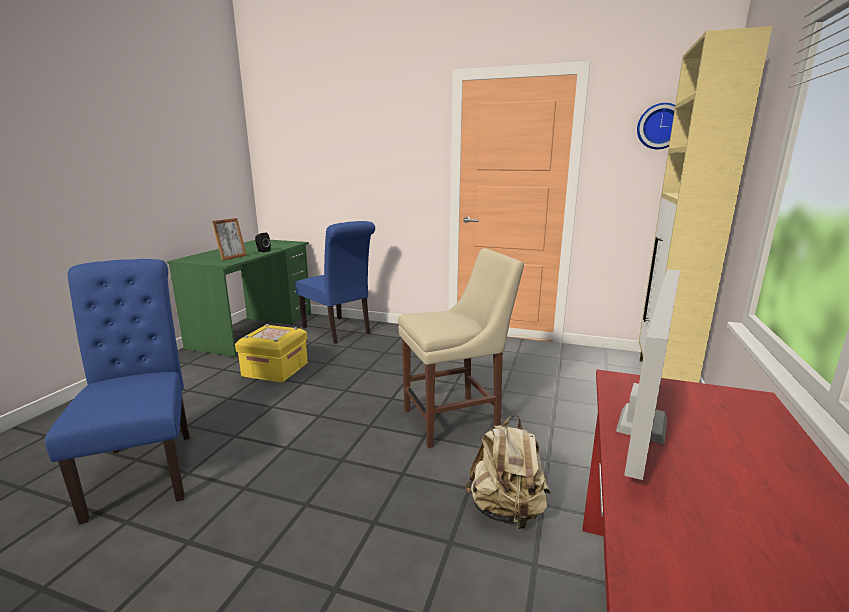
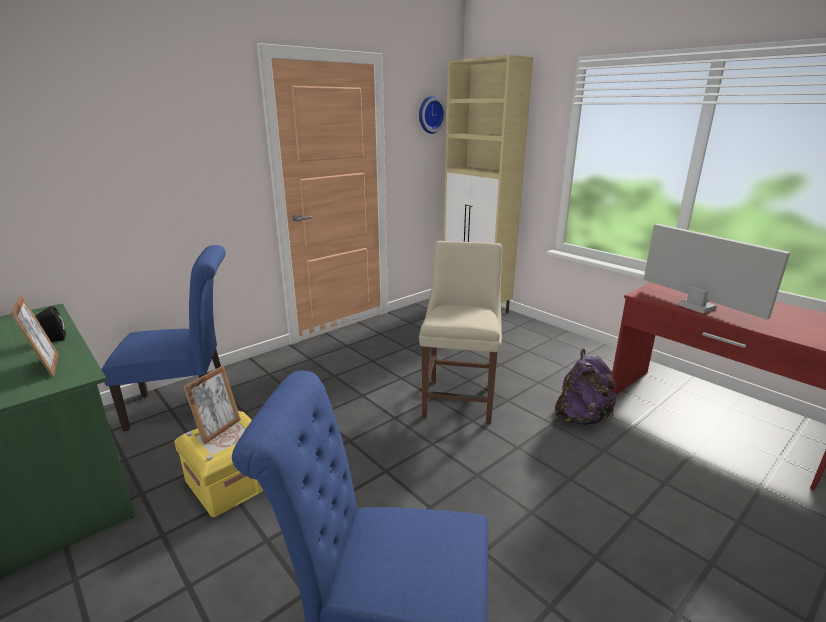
camera: 60 degrees left, 5 degrees up
beige backpack [465,415,551,530] -> purple backpack [555,349,618,425]
none -> picture frame [184,366,241,445]

